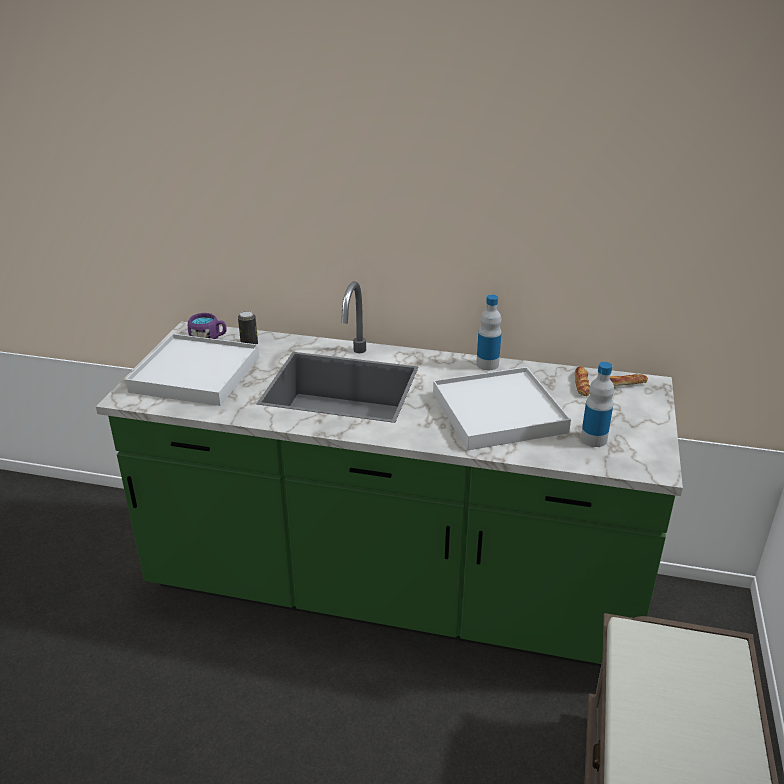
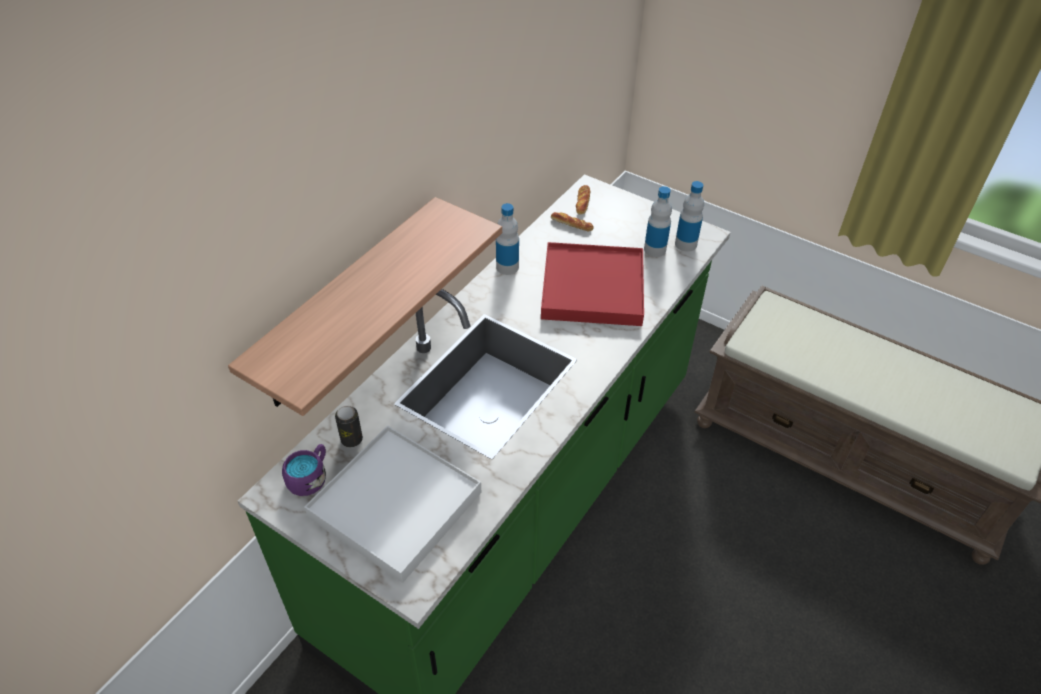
camera: 70 degrees left, 15 degrees up
white tray [433,367,571,450] -> red tray [541,242,644,326]
none -> shelf [228,197,502,416]
none -> bottle [675,181,704,252]

